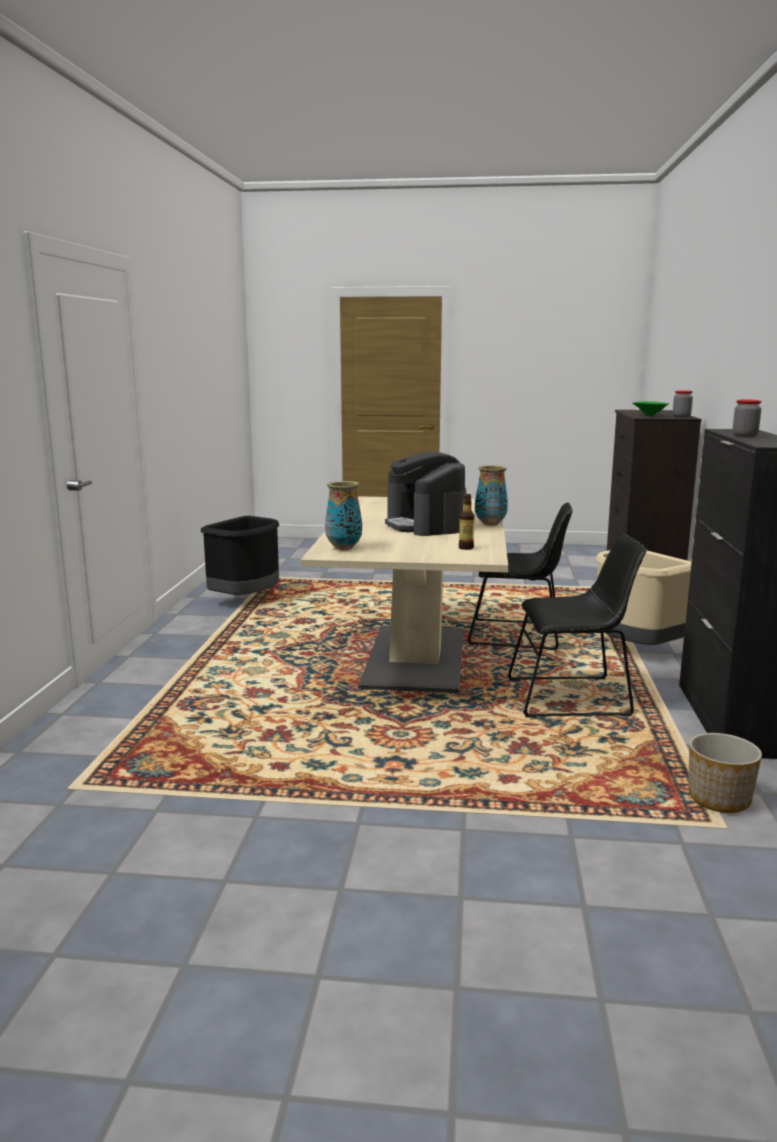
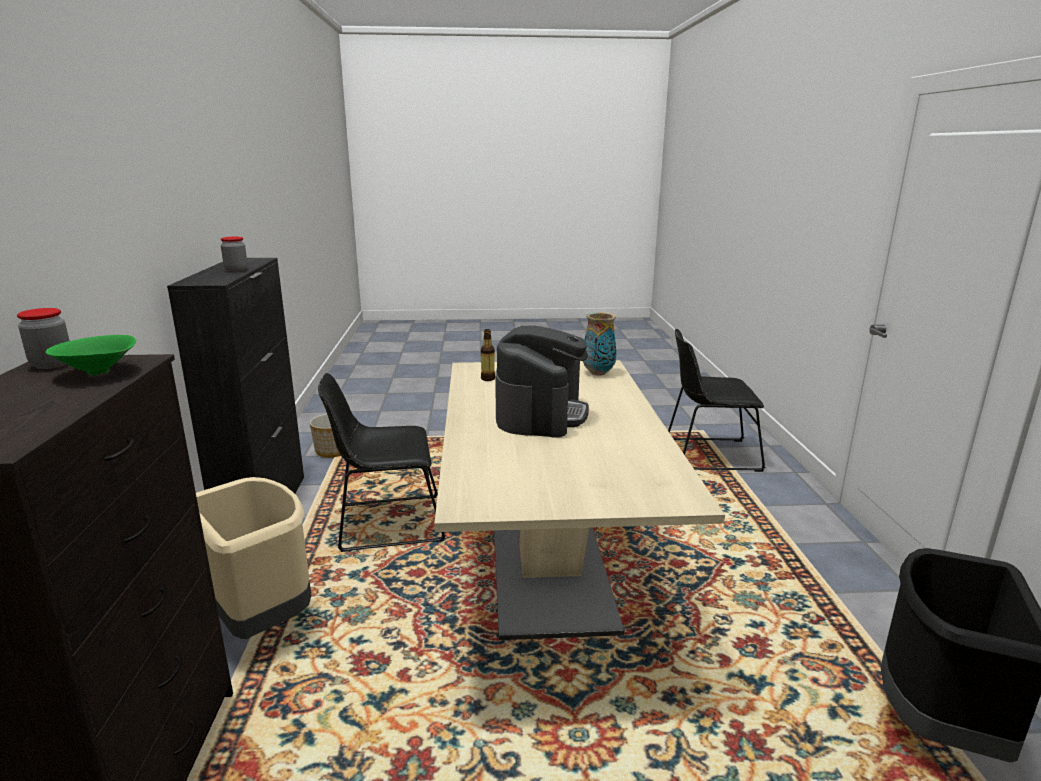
camera: 170 degrees right, 5 degrees up
coffee machine [385,452,466,536] -> coffee machine turned 45 degrees clockwise [495,325,589,438]
black chair [467,502,572,650] -> black chair moved to [668,329,765,472]
vase [475,465,508,526] -> none

